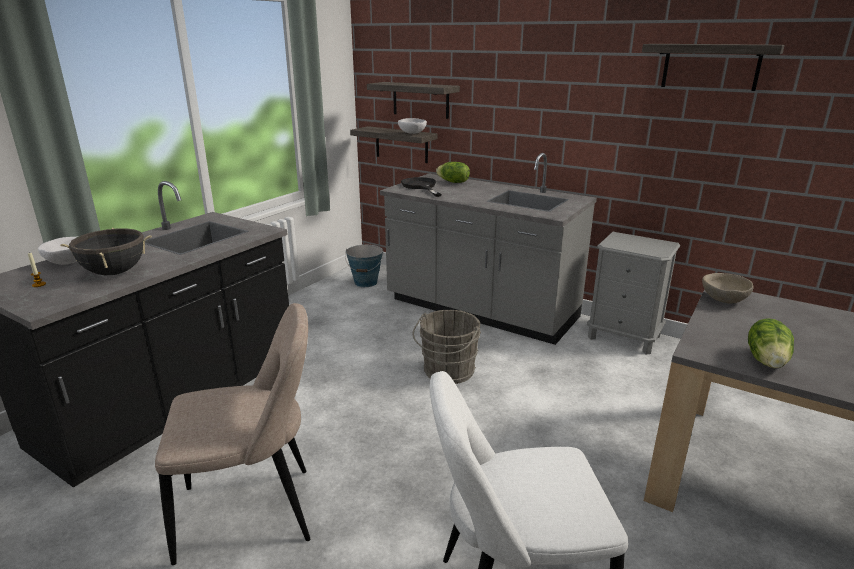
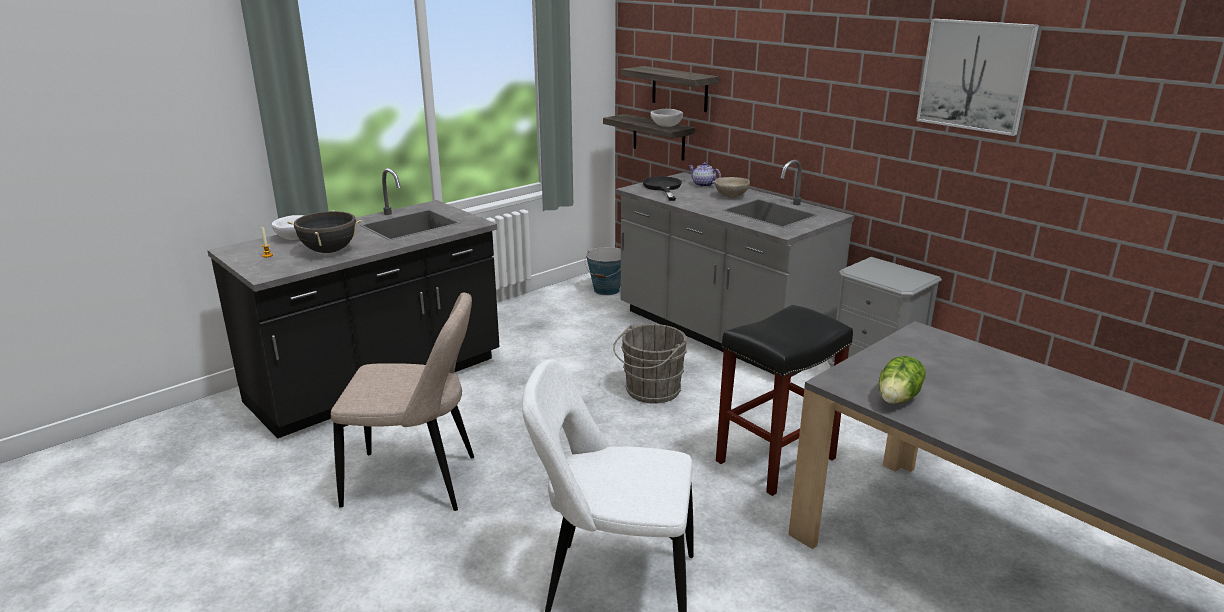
camera: 15 degrees right, 0 degrees up
lettuce [436,162,470,183] -> teapot [689,162,721,187]
shelf [642,44,785,91] -> picture [916,19,1039,136]
beige bowl [702,273,754,304] -> beige bowl moved to [715,177,750,198]
none -> black stool [716,305,853,496]

